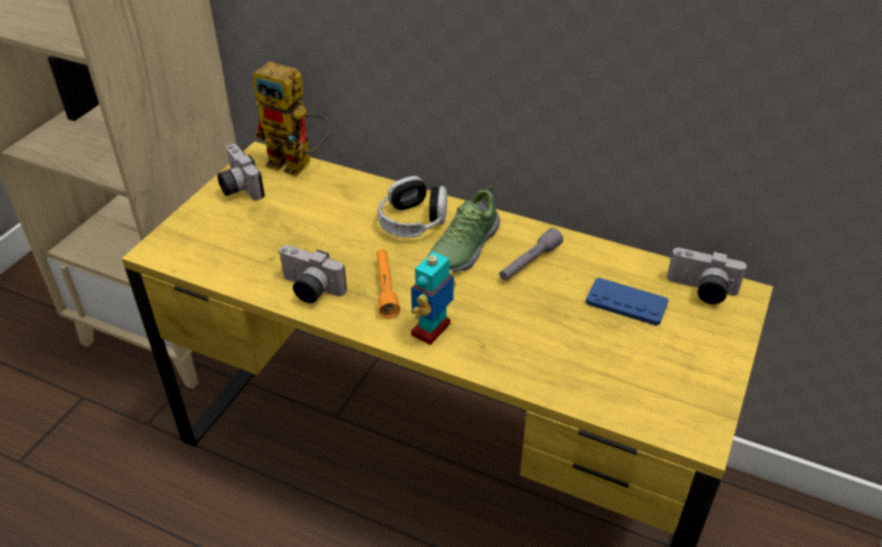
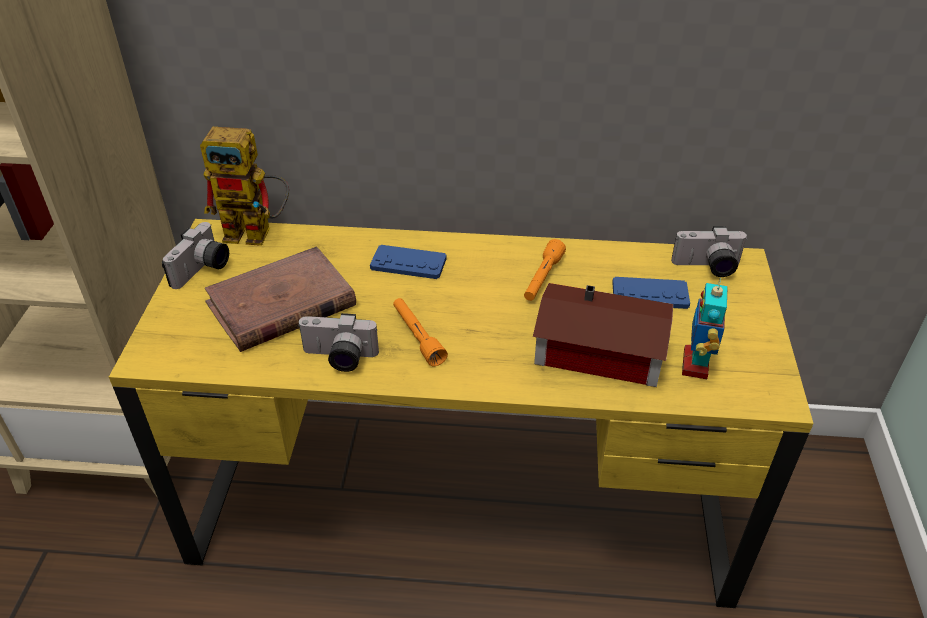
camera: 20 degrees left, 0 degrees up
camera [217,144,265,200] -> camera turned 105 degrees counterclockwise [162,222,229,289]
headphones [378,176,447,238] -> blue game controller [370,245,447,279]
toy robot [411,248,456,345] -> toy robot moved to [682,278,727,379]
shoe [428,185,500,273] -> none
grey flashlight [499,228,563,281] -> orange flashlight [524,239,566,301]
none -> brown book [205,246,356,352]
none -> toy house [533,283,673,387]

